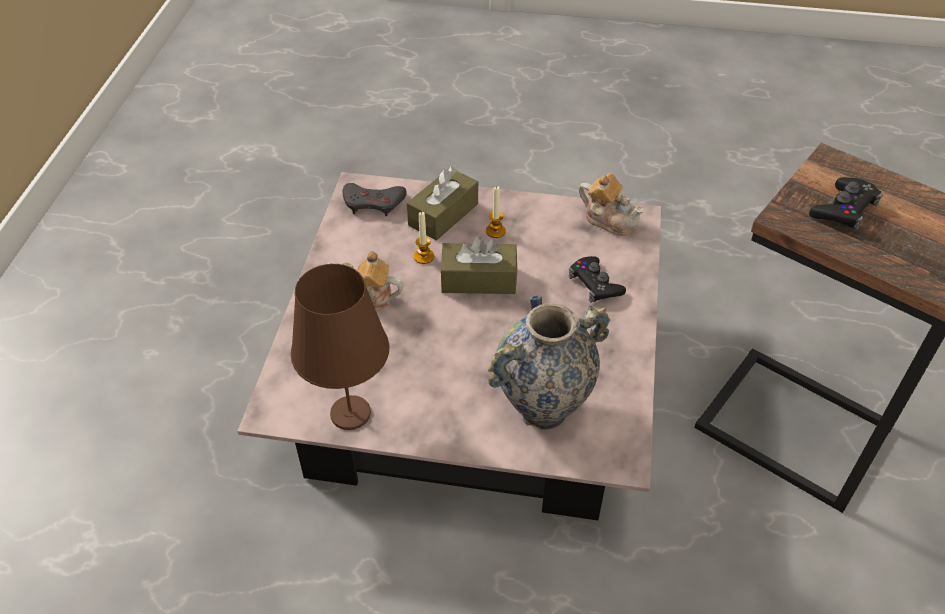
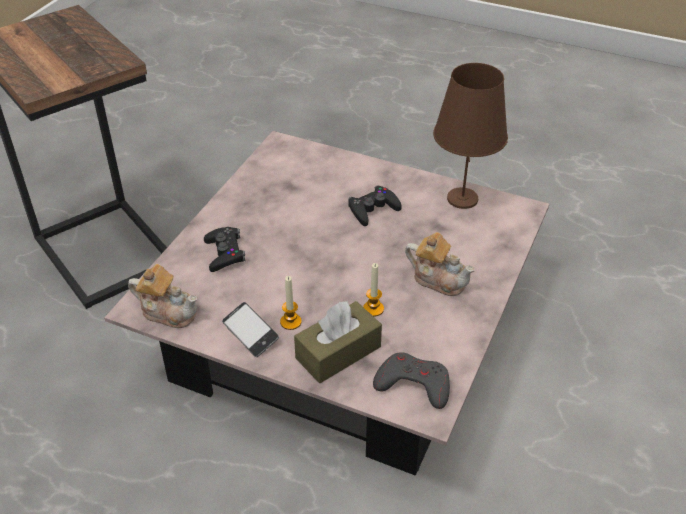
camera: 165 degrees left, 5 degrees down
brown tissue box [440,236,517,294] -> none
vase [488,296,610,429] -> none
teapot [579,173,644,236] -> teapot turned 150 degrees clockwise [128,264,197,328]
black game controller [809,177,883,230] -> black game controller moved to [348,185,402,226]
none -> phone [222,302,279,357]

